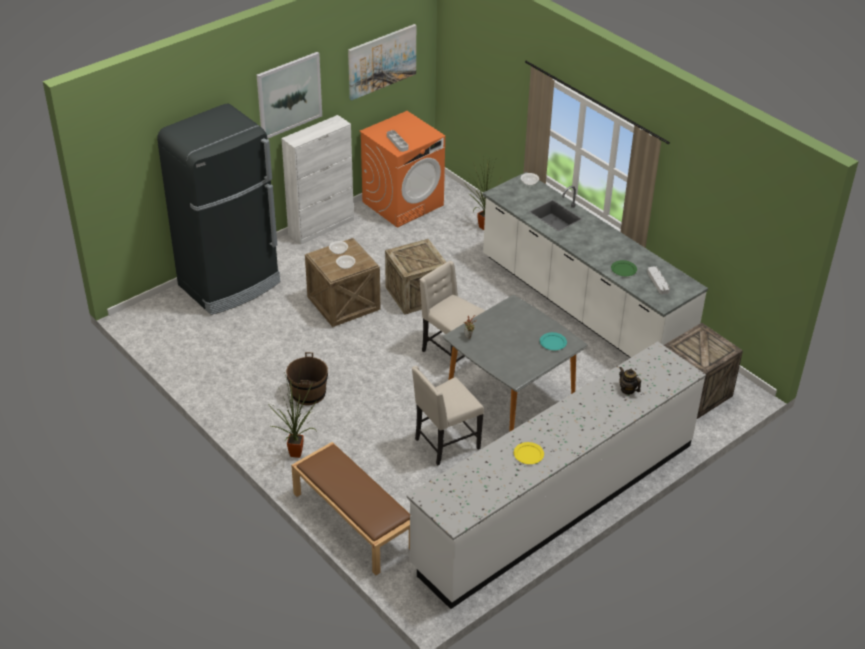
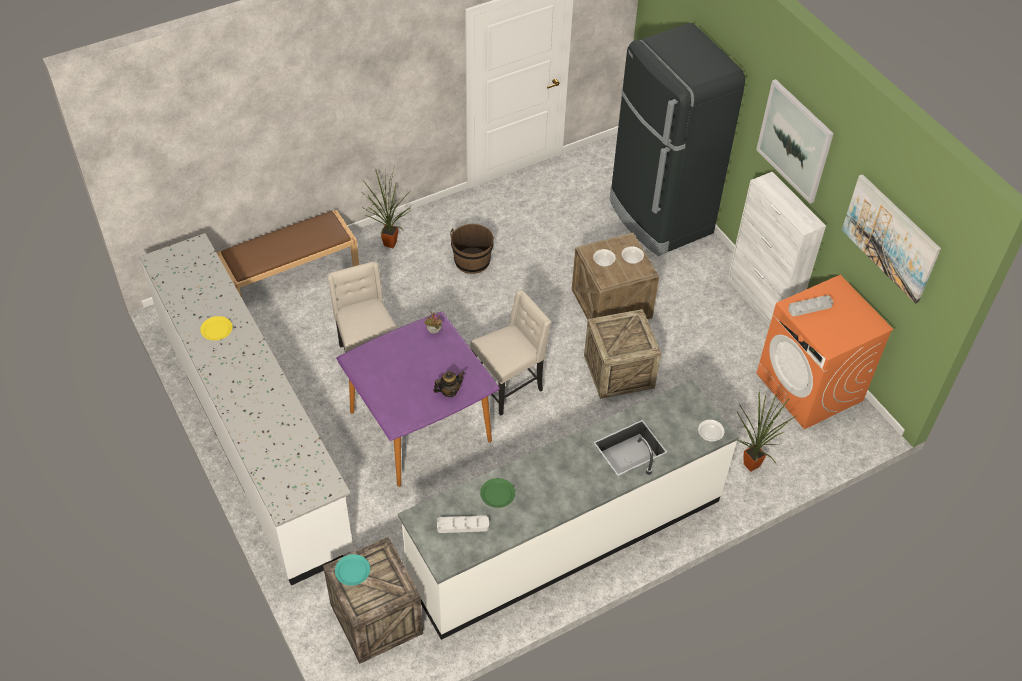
camera: 100 degrees right, 10 degrees up
grey dining table [443,295,587,432] -> purple dining table [336,311,500,487]
turquoise plate [540,332,567,350] -> turquoise plate moved to [335,554,370,586]
teapot [619,367,641,395] -> teapot moved to [433,371,465,397]

